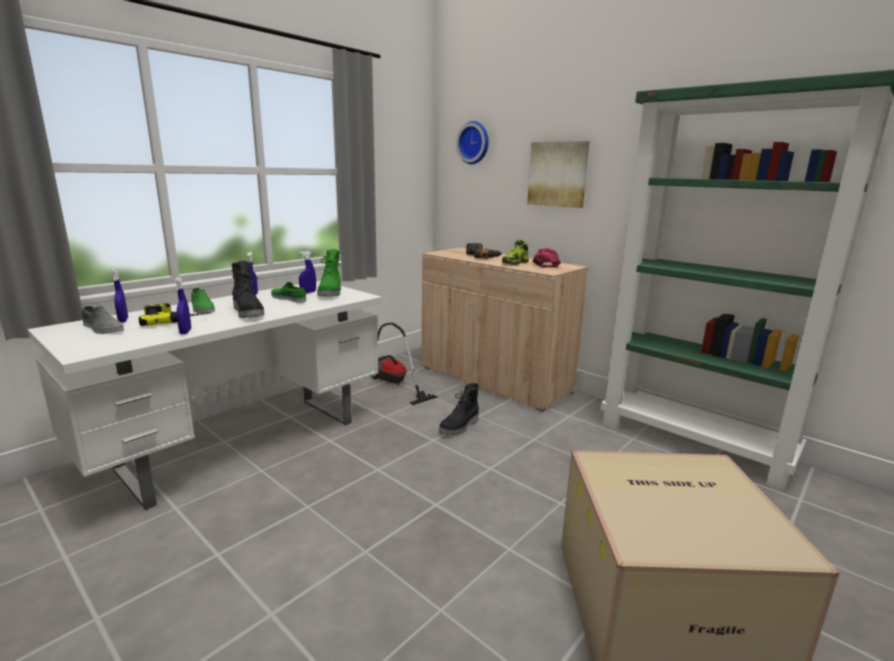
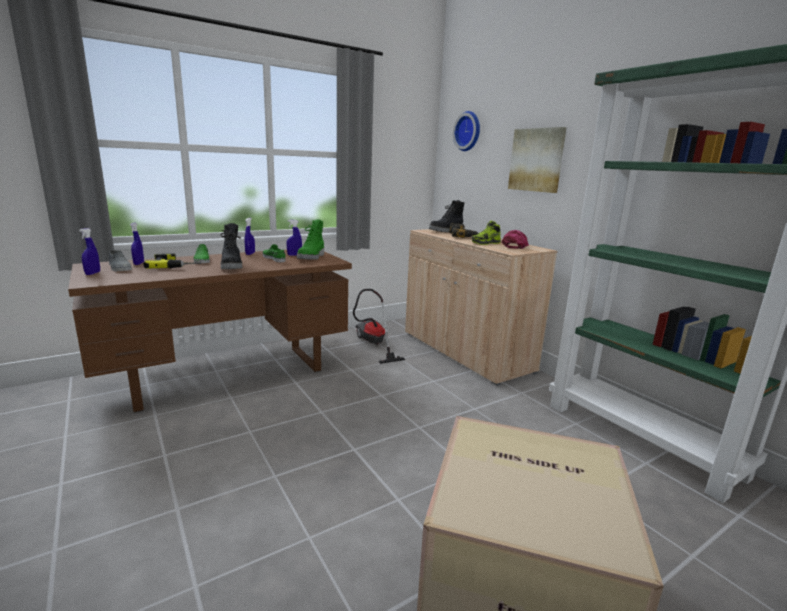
camera: 15 degrees right, 0 degrees up
white desk [28,281,382,510] -> brown desk [68,249,352,413]
blue spray bottle [174,277,191,334] -> blue spray bottle moved to [79,228,100,275]
black boot [439,383,479,435] -> black boot moved to [429,200,465,232]

